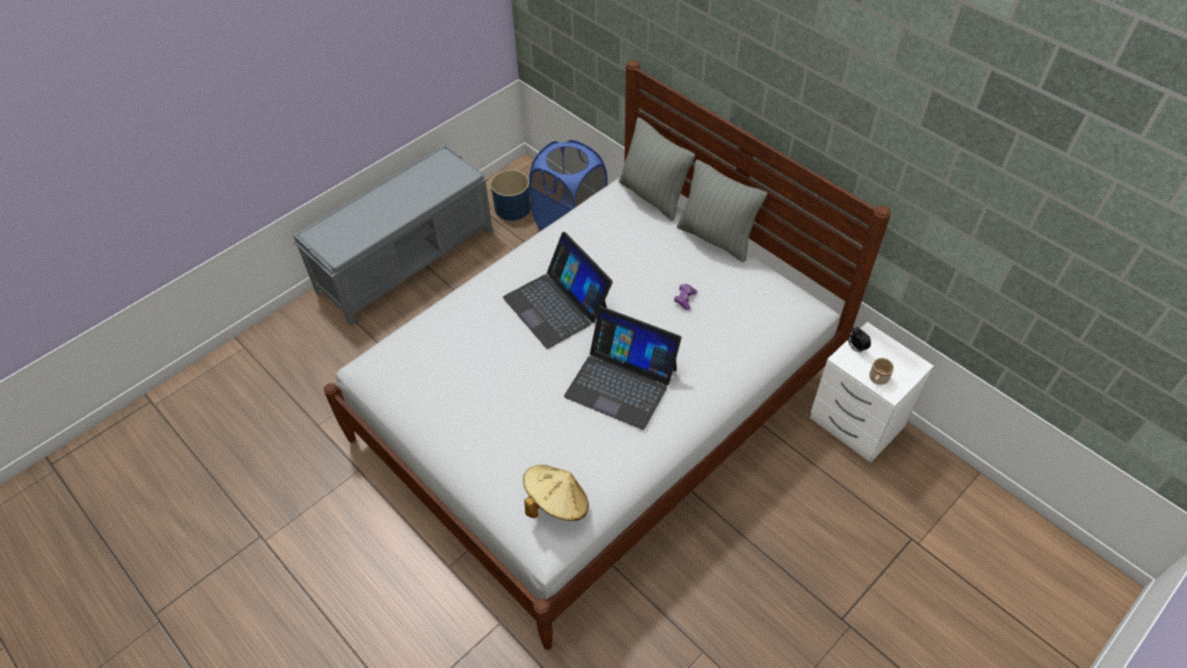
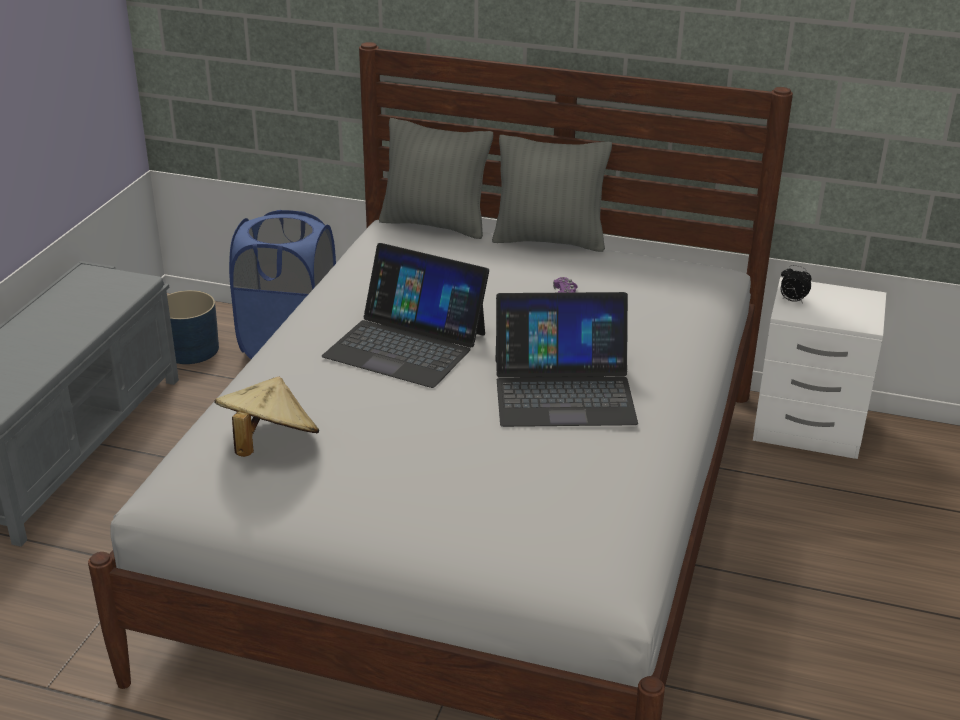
camera: 30 degrees left, 20 degrees down
beige hat [523,465,589,521] -> beige hat moved to [214,377,319,457]
beige mug [869,358,894,385] -> none

